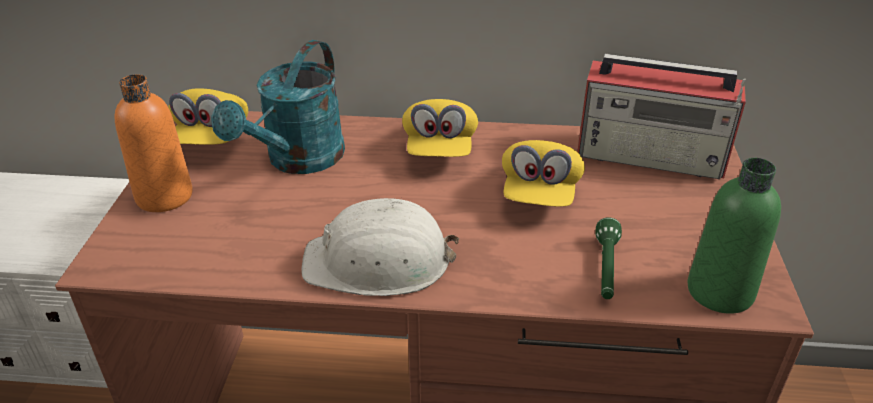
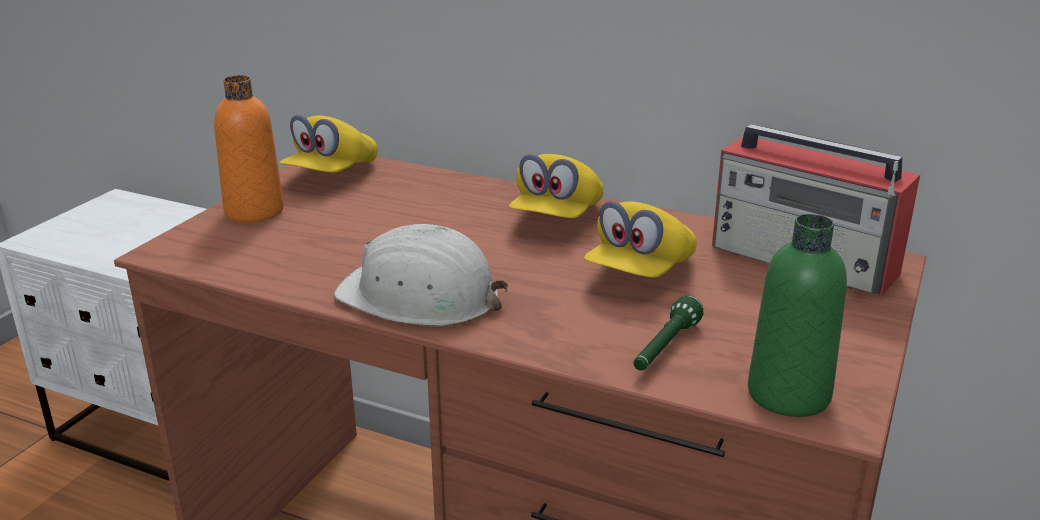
camera: 20 degrees right, 10 degrees down
turquoise watering can [211,40,345,174] -> none

